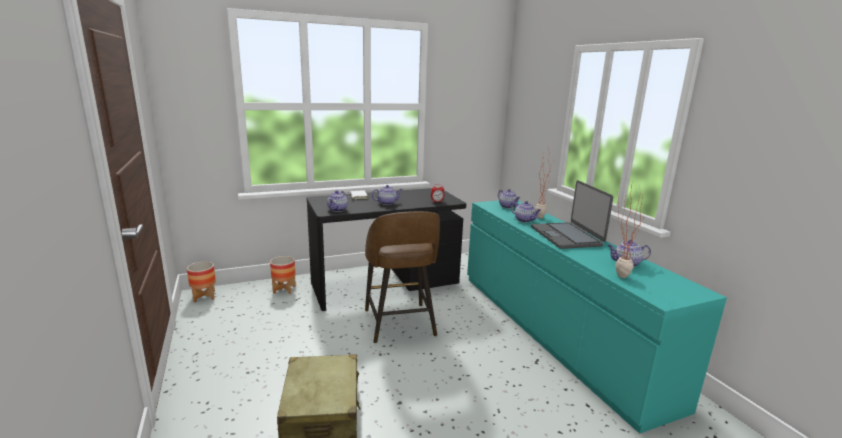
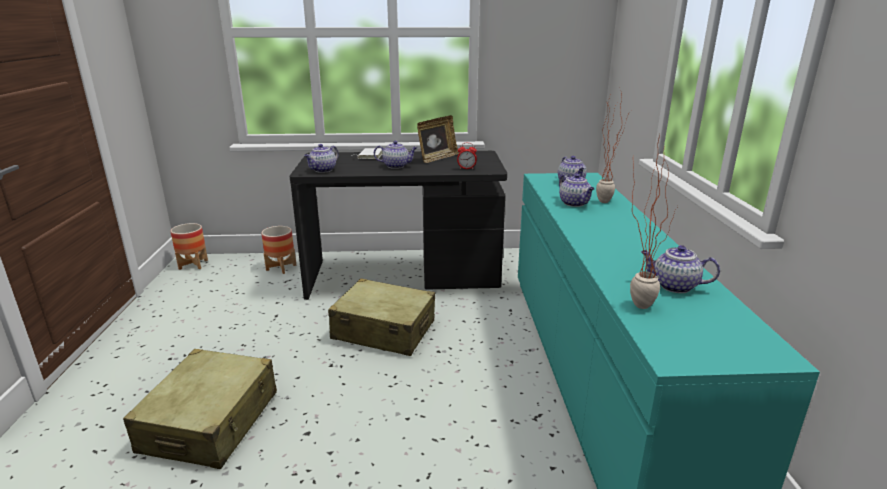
camera: 20 degrees right, 5 degrees up
brown stool [365,211,440,343] -> beige suitcase [328,278,435,356]
laptop [531,180,613,249] -> none
none -> picture frame [417,115,459,163]

